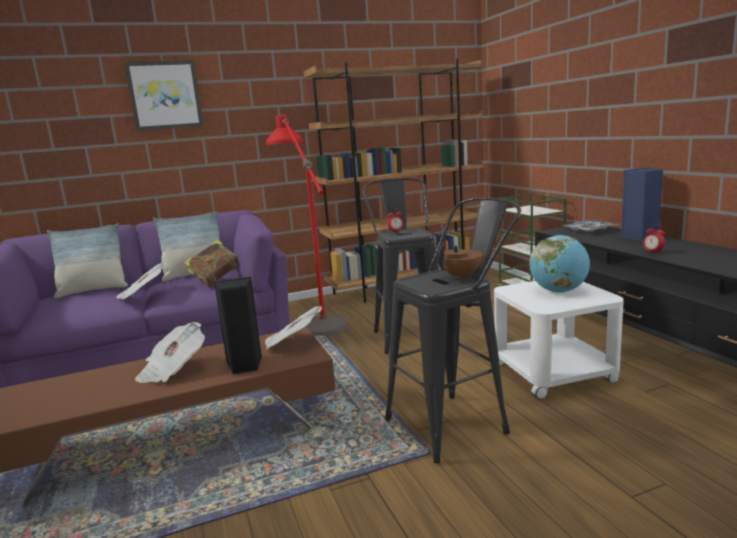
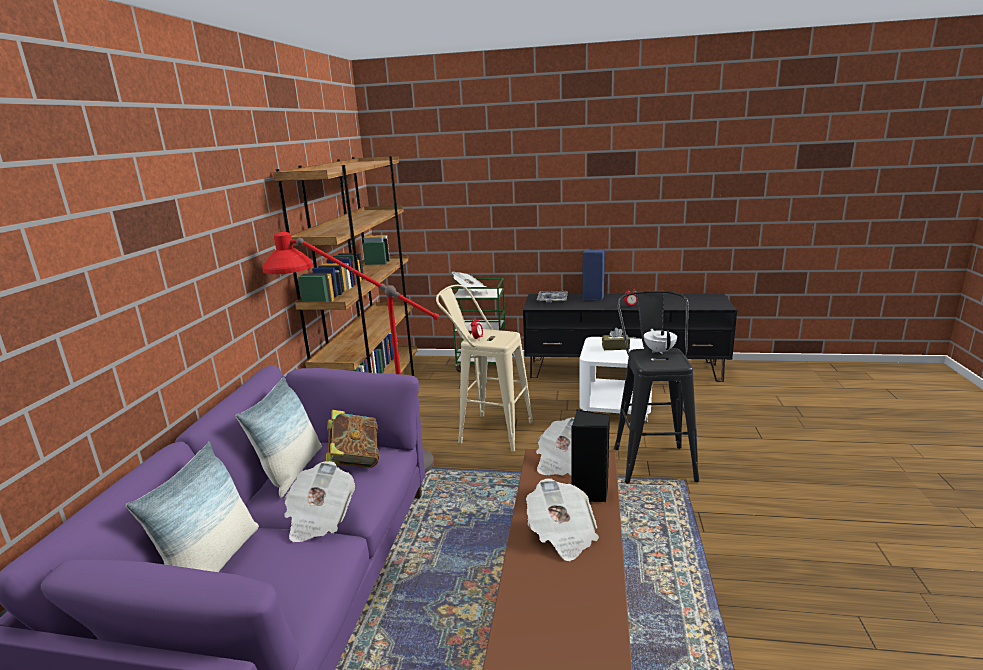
camera: 60 degrees left, 5 degrees up
picture [124,60,204,131] -> none
black stool [362,178,439,354] -> beige stool [436,285,533,452]
brown teapot [437,243,483,279] -> white teapot [644,329,677,354]
globe [529,235,590,293] -> brown tissue box [602,327,630,350]
none -> newspaper [452,272,488,295]

